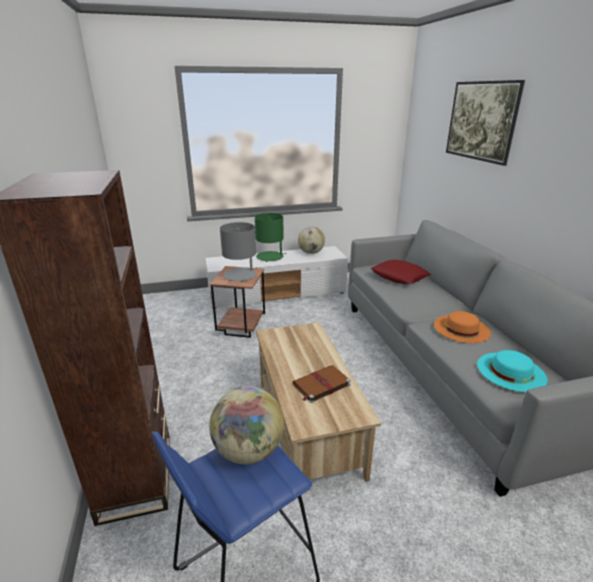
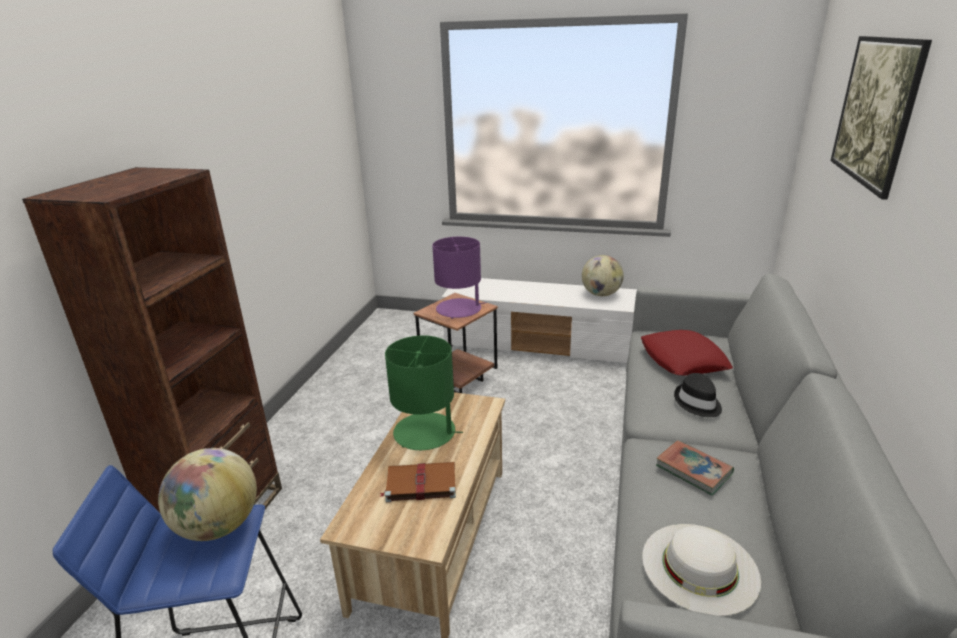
camera: 30 degrees right, 0 degrees up
grey table lamp [220,222,257,282] -> purple table lamp [432,237,487,319]
green table lamp [255,213,286,262] -> green table lamp moved to [385,335,463,450]
orange hat [434,311,491,343] -> book [656,440,734,495]
turquoise hat [477,350,548,392] -> white hat [642,524,761,616]
none -> black hat [674,373,722,417]

